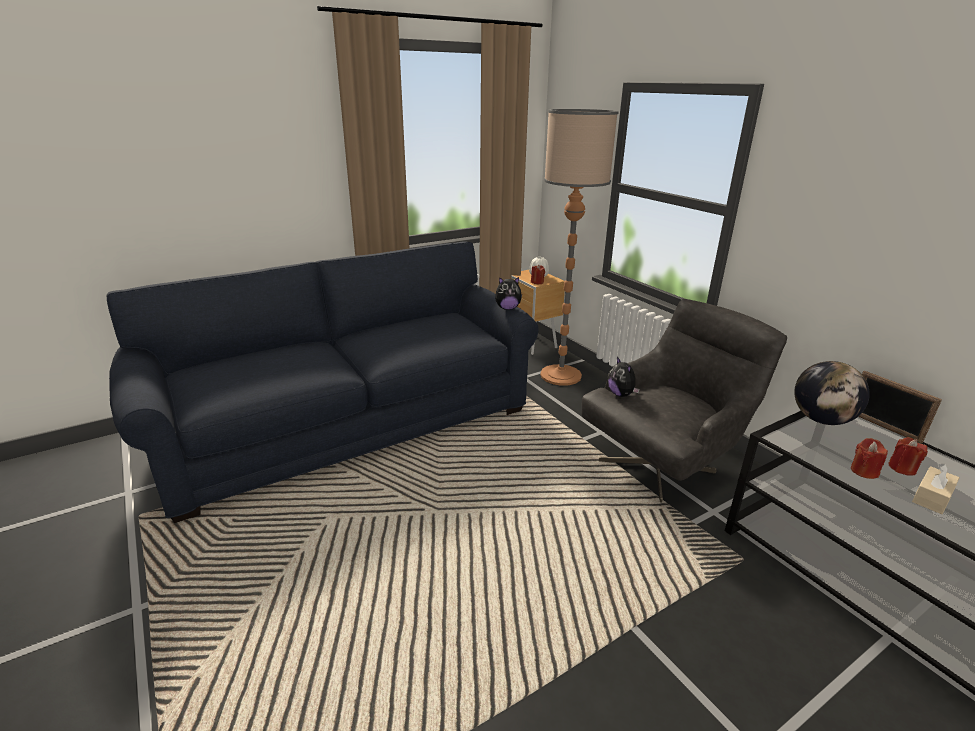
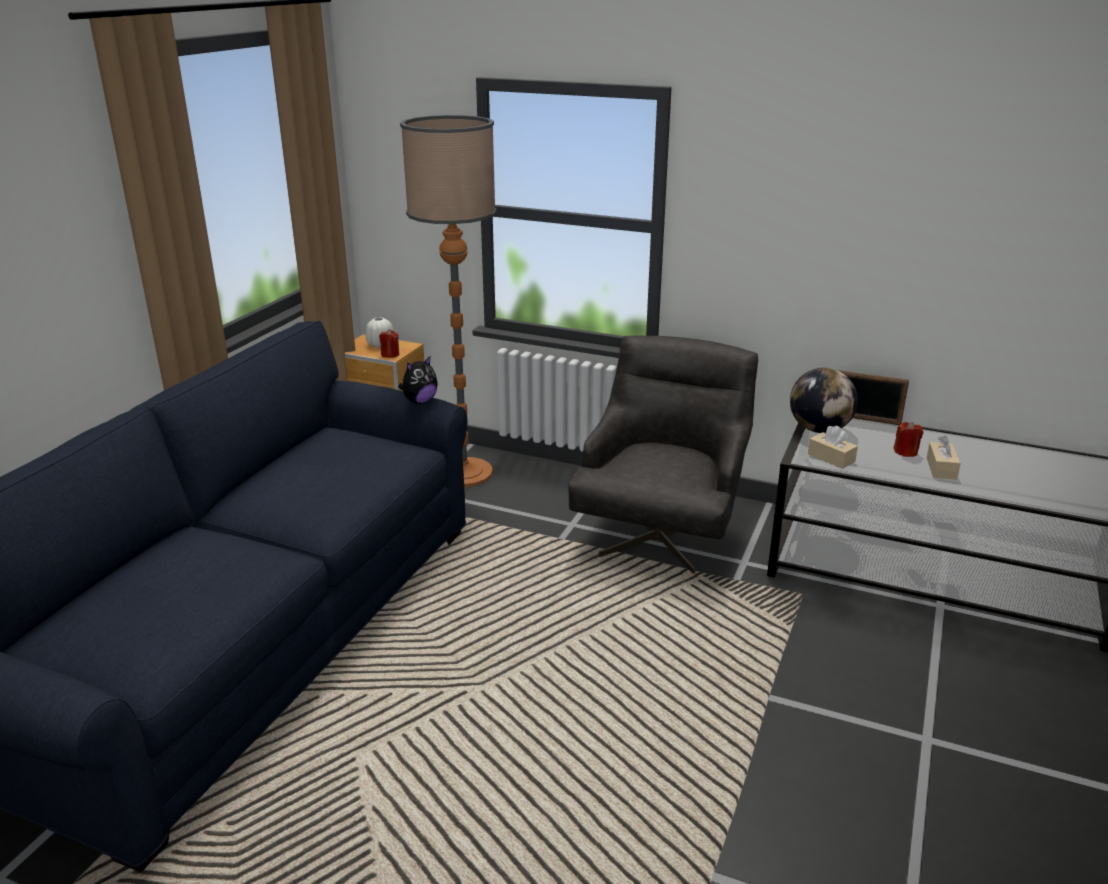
camera: 35 degrees left, 0 degrees up
plush toy [608,357,640,397] -> none
red candle [851,438,888,479] -> none
none -> beige tissue box [808,426,858,469]

